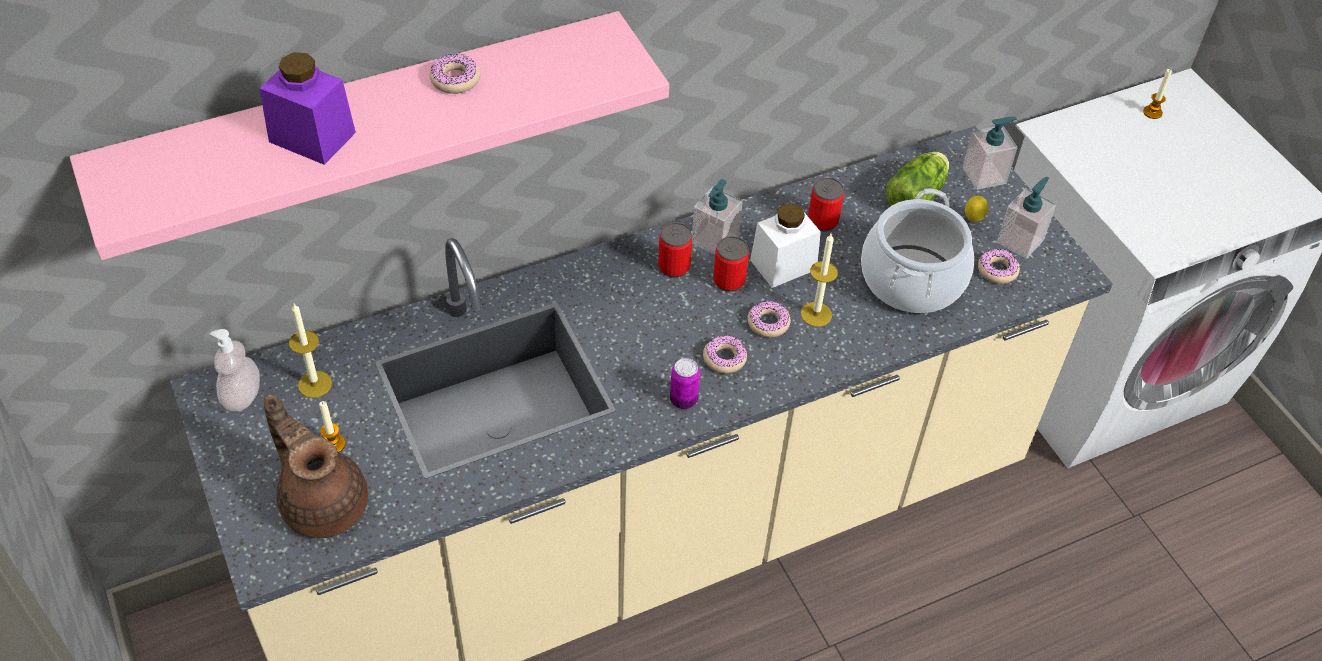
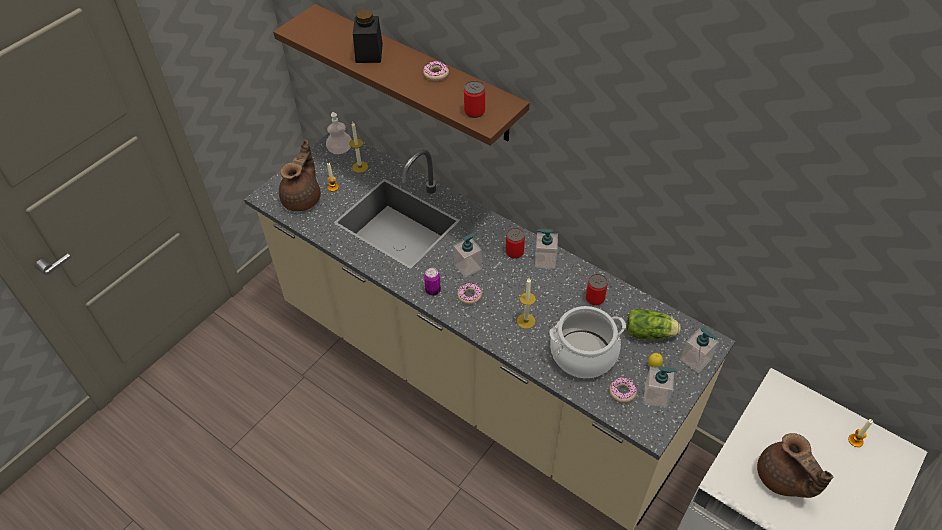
camera: 65 degrees right, 0 degrees up
pink shelf [70,11,669,260] -> brown shelf [273,4,530,146]
purple jar [259,52,356,165] -> black jar [353,9,383,63]
can [713,236,749,292] -> can moved to [464,81,485,118]
donut [747,301,791,338] -> none
white jar [750,203,821,288] -> none
none -> soap dispenser [453,232,482,278]
none -> brown teapot [757,433,833,498]

